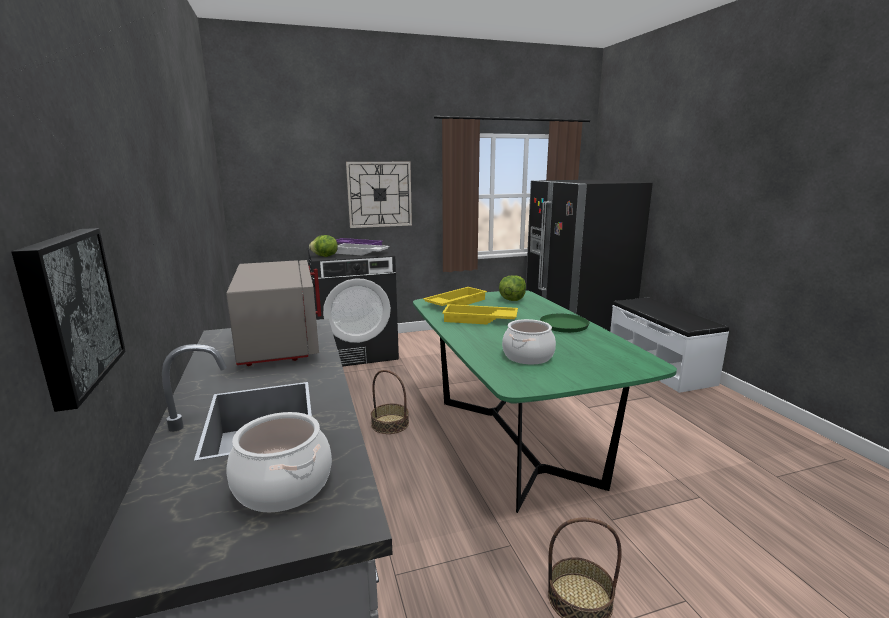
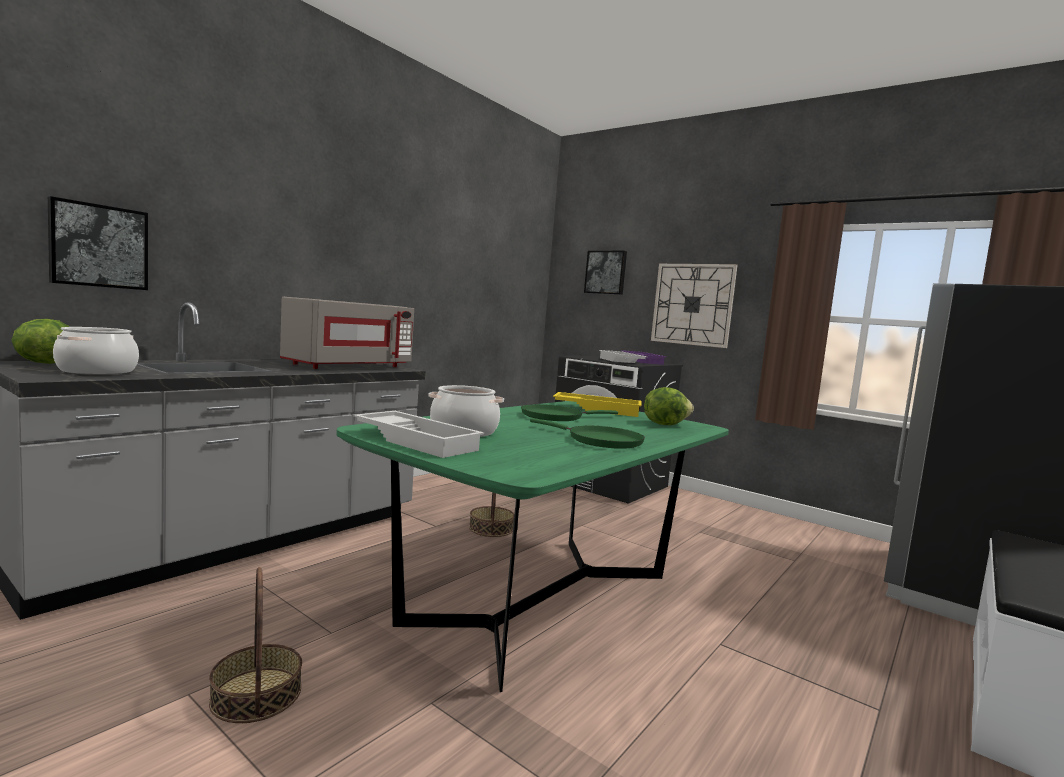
camera: 55 degrees right, 10 degrees down
lettuce [309,235,338,257] -> lettuce moved to [11,319,69,364]
yellow tray [442,304,518,325] -> green frying pan [521,404,618,421]
none -> white tray [354,411,484,458]
none -> picture [584,251,627,295]

